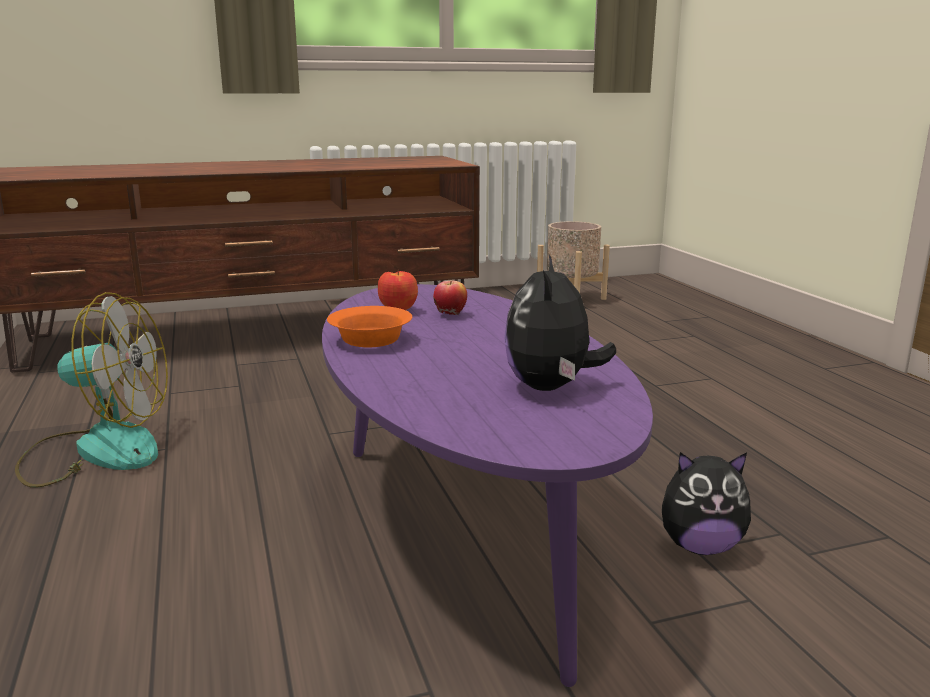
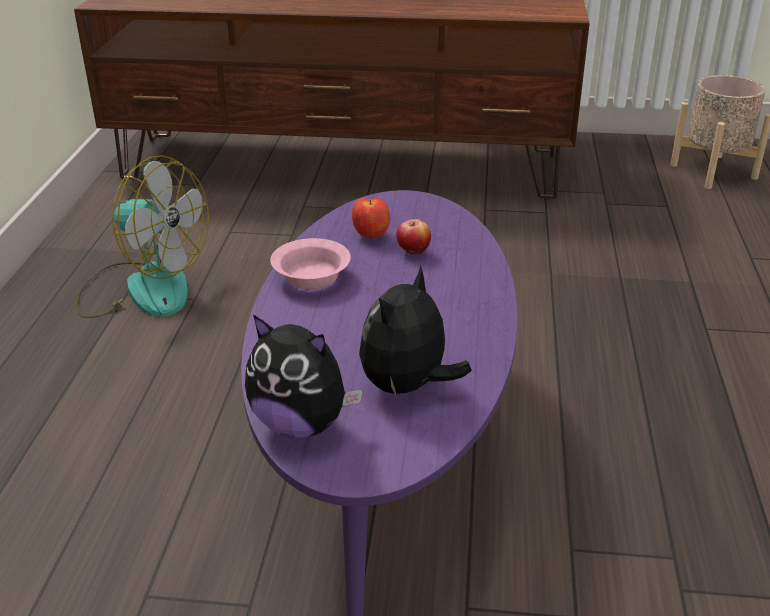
camera: 25 degrees right, 15 degrees up
orange bowl [327,306,412,347] -> pink bowl [270,238,351,289]
plush toy [662,452,751,555] -> plush toy moved to [245,315,363,437]

